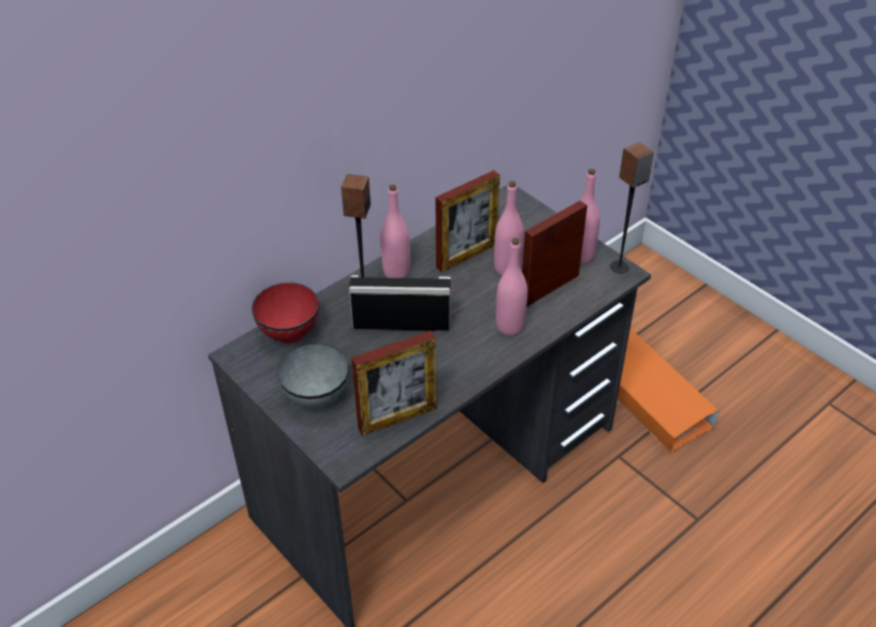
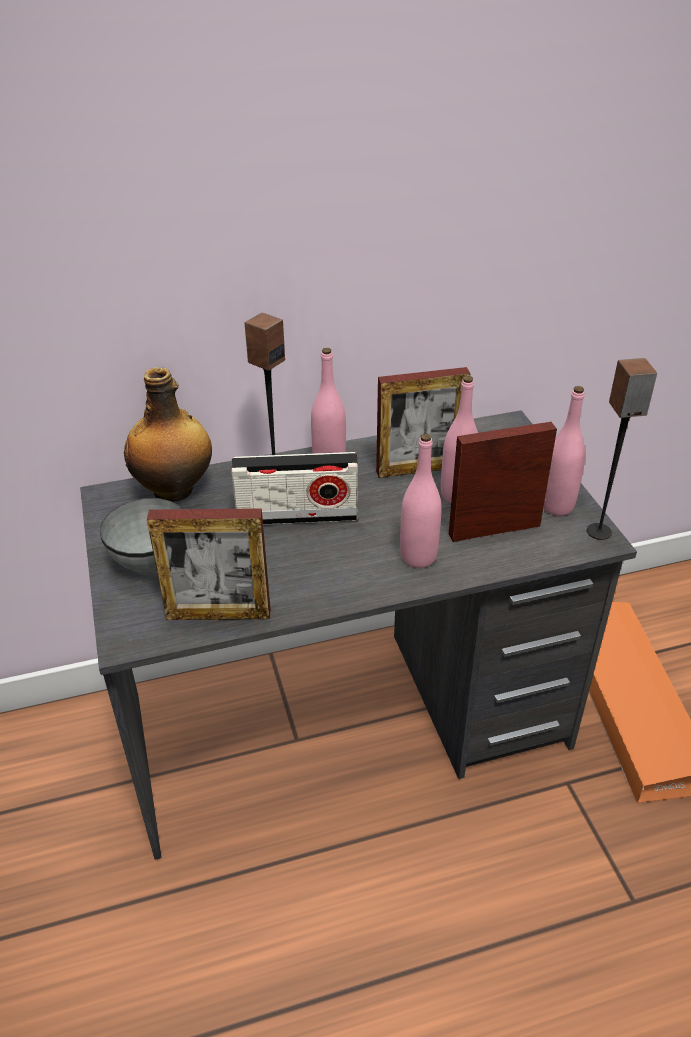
camera: 25 degrees right, 5 degrees down
red bowl [252,283,319,343] -> bottle [124,367,212,502]
radio [349,275,451,331] -> radio turned 150 degrees clockwise [231,452,358,525]

